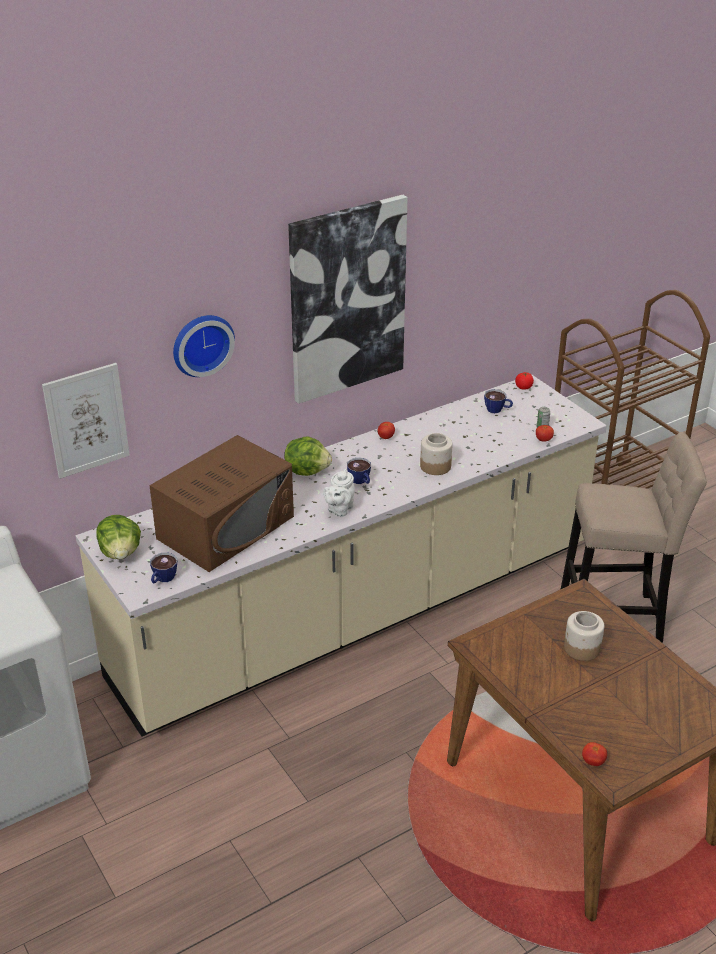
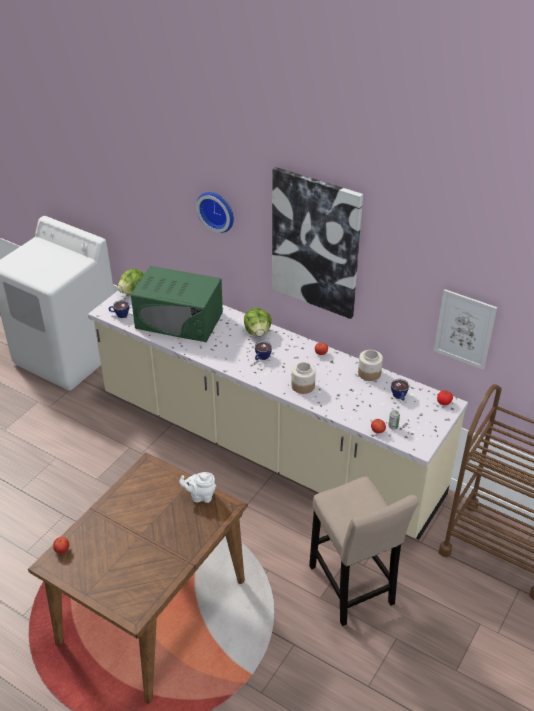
camera: 65 degrees right, 5 degrees up
picture [42,363,130,479] -> picture moved to [434,289,497,370]
brown microwave [150,435,294,572] -> green microwave [131,266,223,342]
white teapot [323,469,355,517] -> white teapot moved to [179,472,216,503]
jar [564,611,604,661] -> jar moved to [358,350,383,381]

